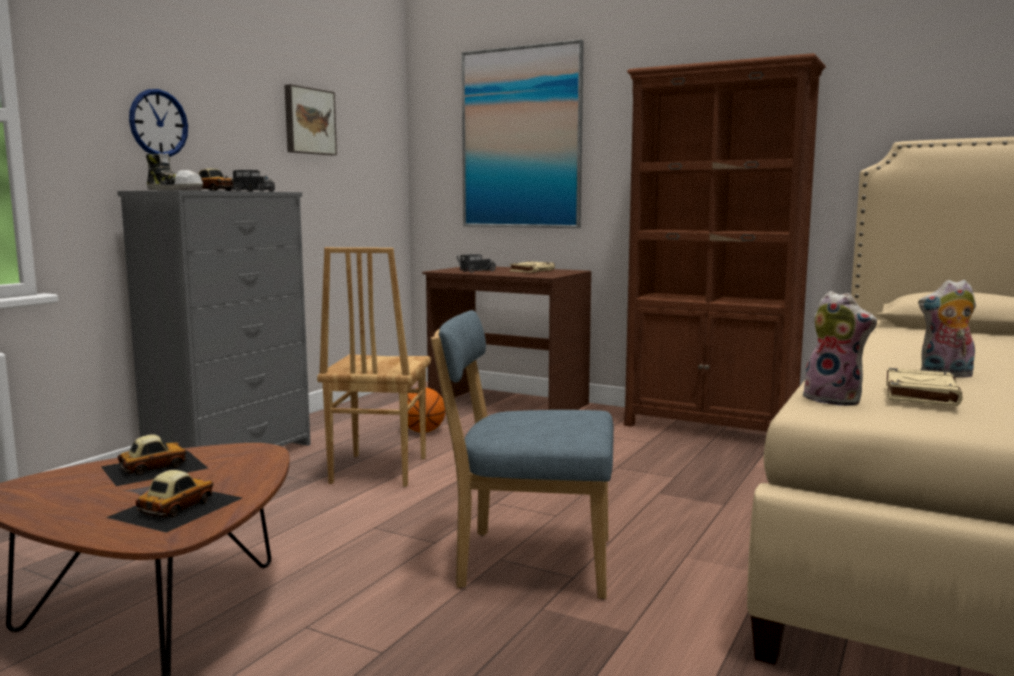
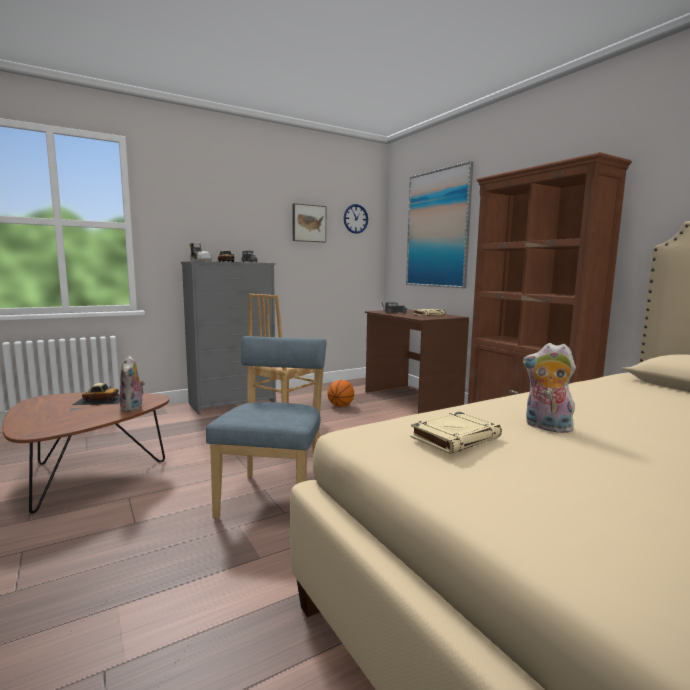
camera: 30 degrees right, 0 degrees up
toy car [106,470,242,533] -> none
wall clock [129,89,188,157] -> wall clock moved to [344,204,368,234]
blue chair [431,310,614,599] -> blue chair turned 60 degrees clockwise [206,336,326,519]
plush toy [803,291,877,406] -> plush toy moved to [120,356,145,412]

